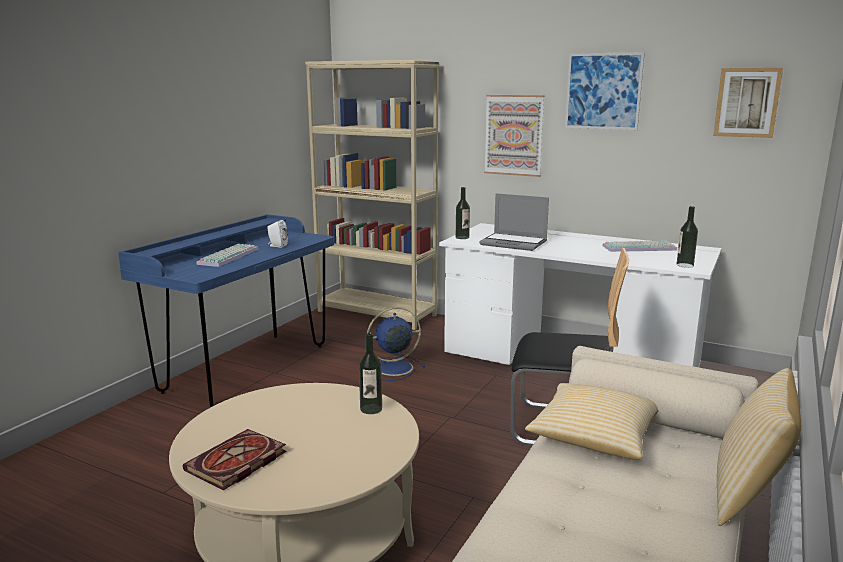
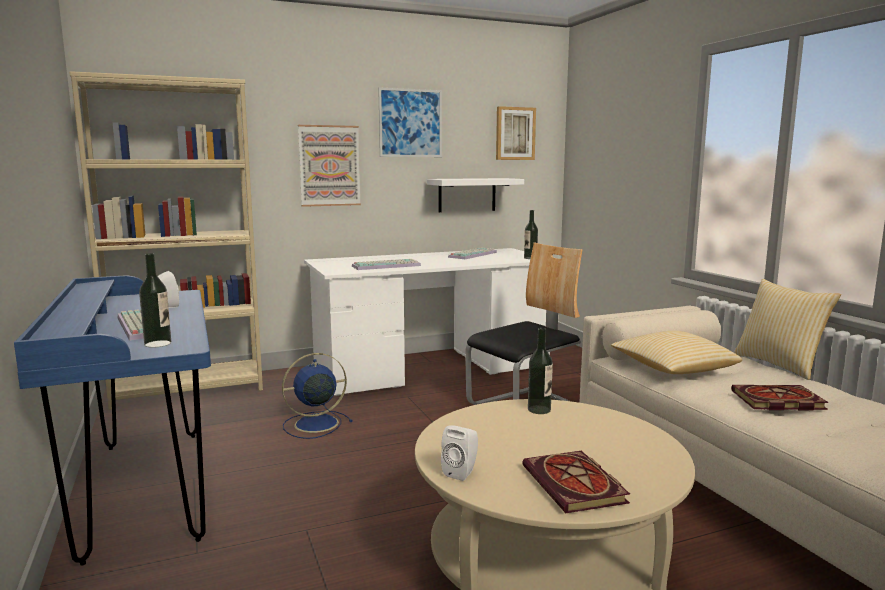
camera: 50 degrees left, 5 degrees down
blue fan [367,307,425,381] -> blue fan turned 45 degrees clockwise [282,353,353,439]
bottle [456,187,470,239] -> bottle moved to [139,253,171,348]
laptop [479,193,549,251] -> keyboard [352,259,421,270]
none -> white shelf [427,178,524,212]
none -> white speaker [441,426,478,481]
none -> book [731,385,829,411]

